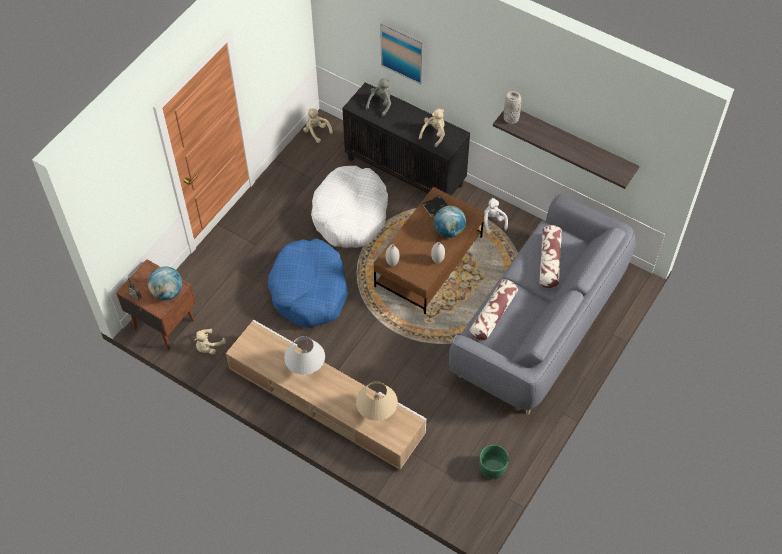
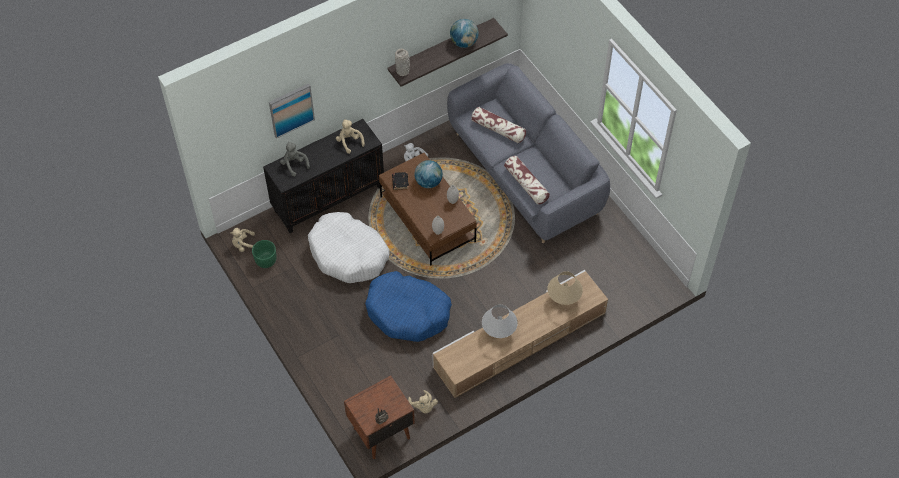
camera: 65 degrees left, 0 degrees up
globe [148,266,182,300] -> globe moved to [450,19,479,48]
green planter [479,445,509,479] -> green planter moved to [252,240,277,268]

